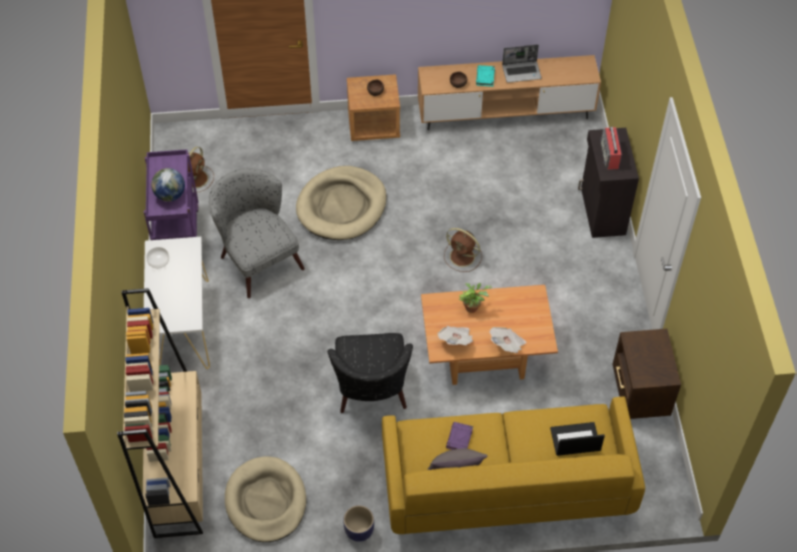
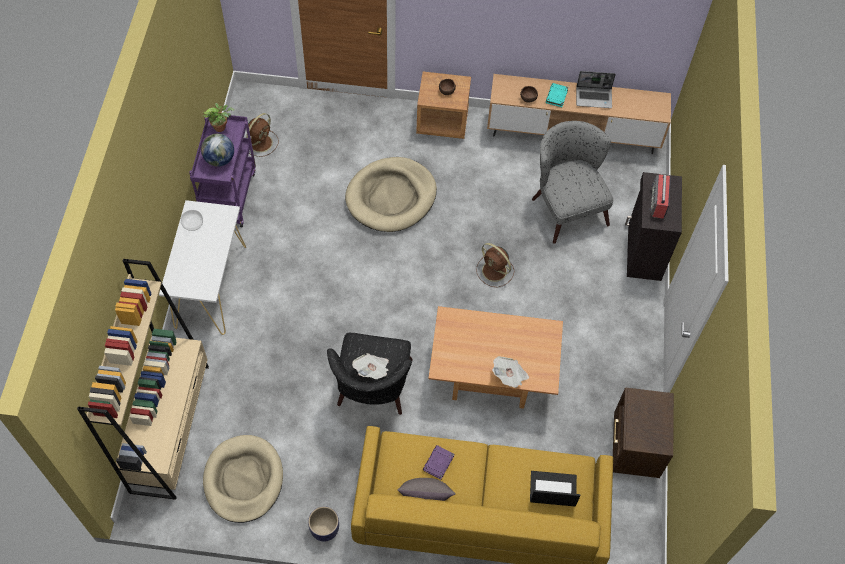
camera: 10 degrees right, 5 degrees up
grey armchair [209,168,305,298] -> grey armchair moved to [532,121,614,244]
newspaper [438,326,473,345] -> newspaper moved to [352,353,389,379]
potted plant [459,283,493,313] -> potted plant moved to [203,103,234,132]

